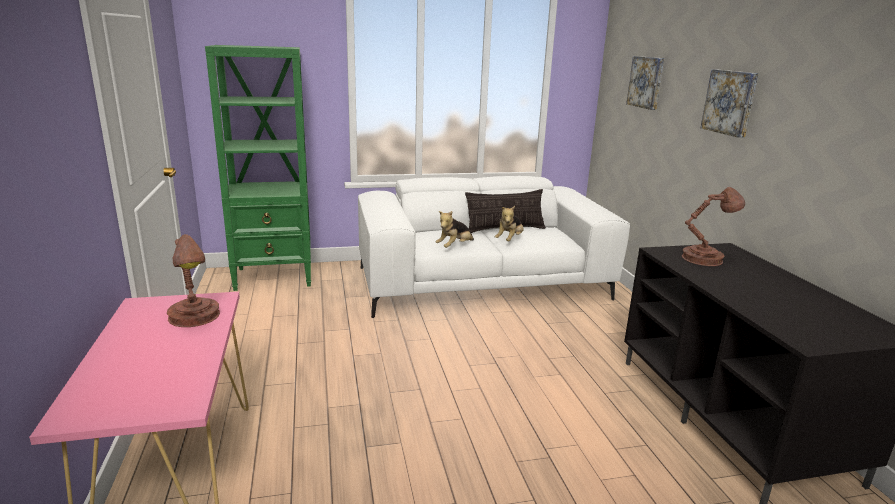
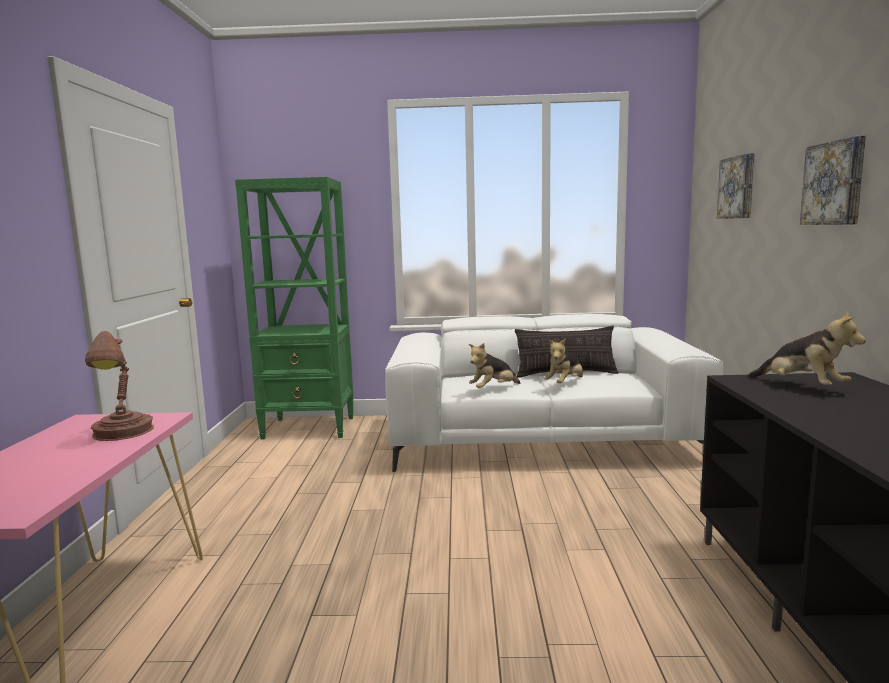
camera: 15 degrees right, 10 degrees down
brown table lamp [682,187,745,266] -> plush toy [748,311,866,385]

